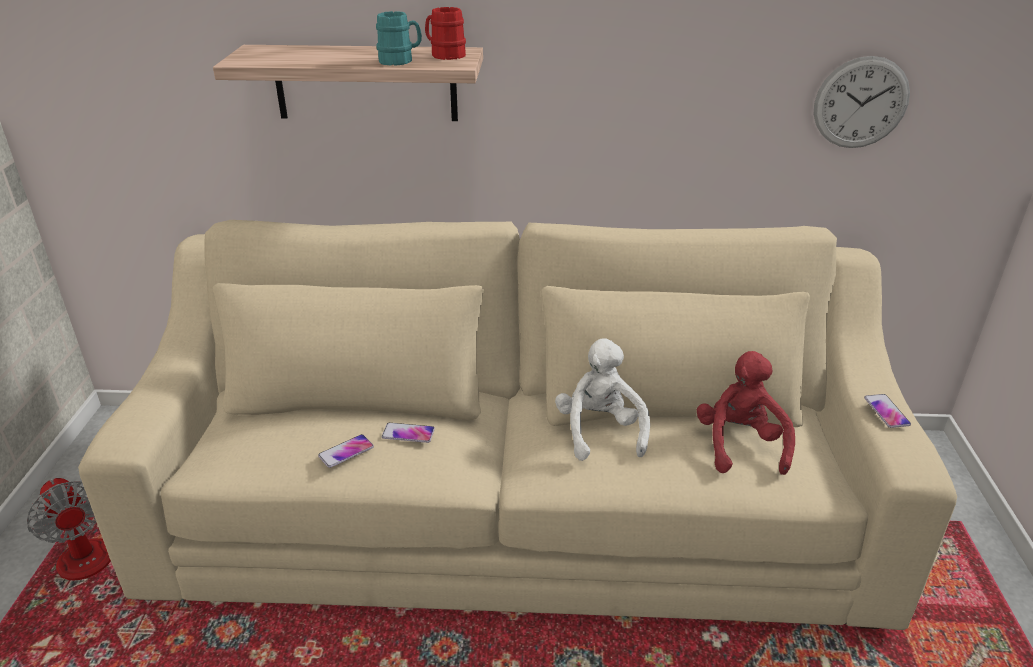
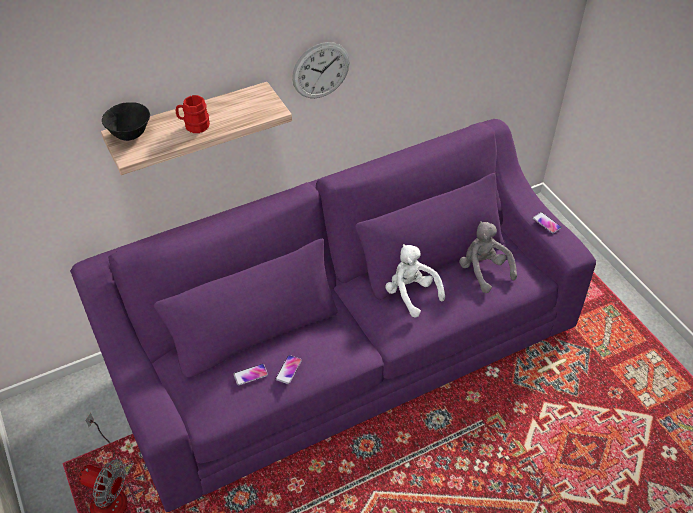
camera: 30 degrees left, 15 degrees up
beige sofa [78,220,957,630] -> purple sofa [70,119,596,512]
turquoise mug [376,11,422,66] -> none
phone [382,423,435,443] -> phone moved to [233,364,268,385]
red mug [425,7,466,60] -> red mug moved to [176,95,210,133]
red plush toy [697,351,795,475] -> grey plush toy [459,221,517,293]
wall clock [814,56,910,148] -> wall clock moved to [292,42,350,98]
none -> black bowl [102,102,150,141]

